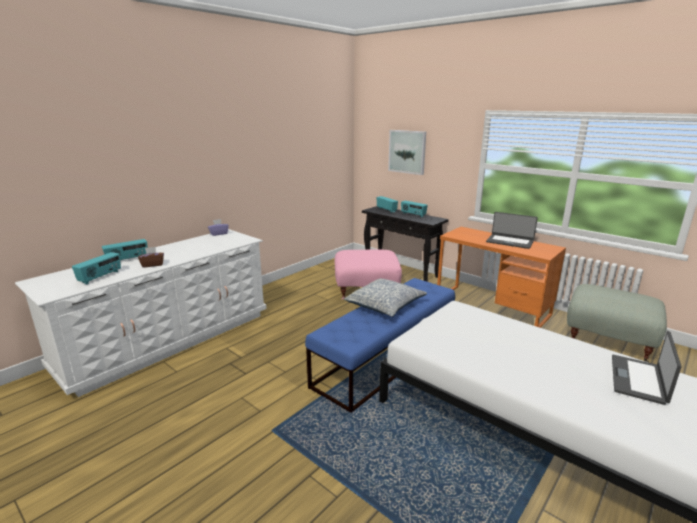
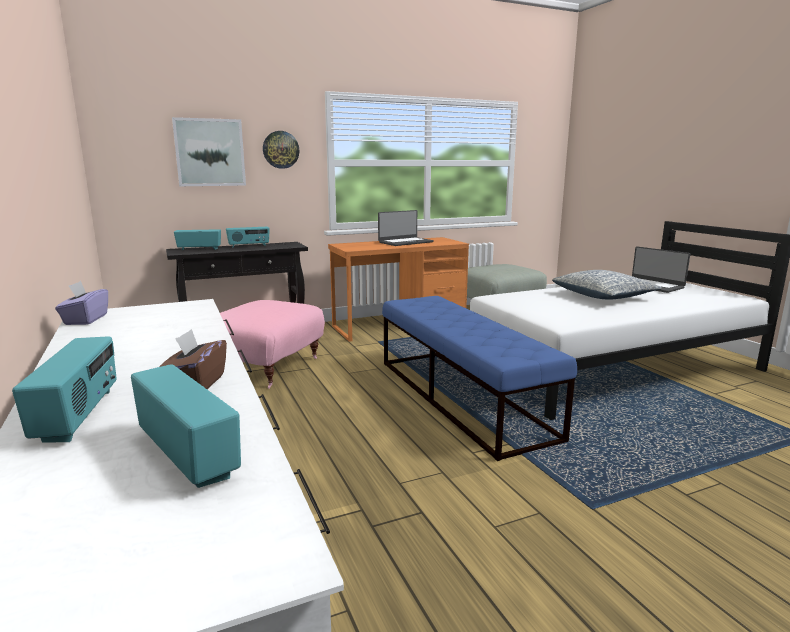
camera: 65 degrees left, 5 degrees down
pillow [344,278,427,317] -> pillow moved to [552,270,662,300]
none -> wall clock [263,131,299,169]

